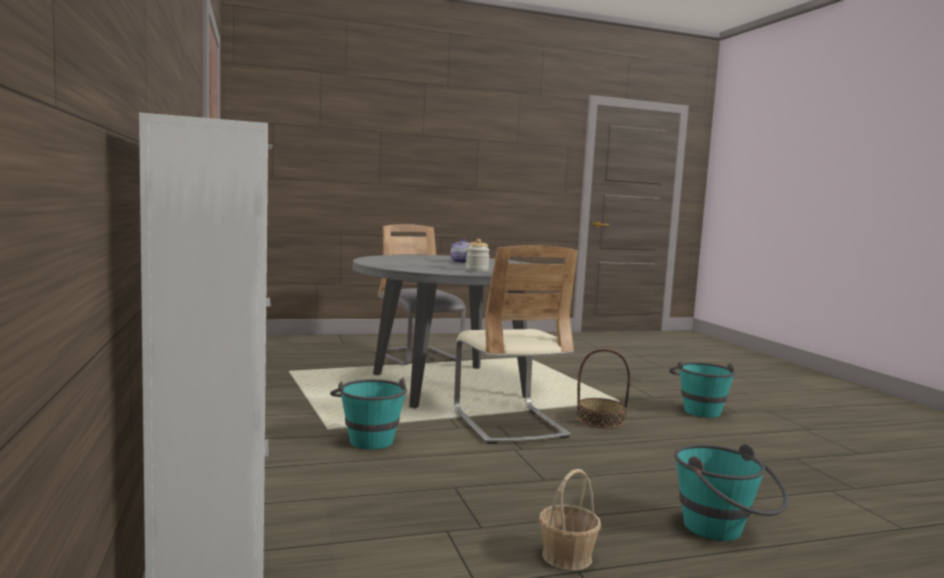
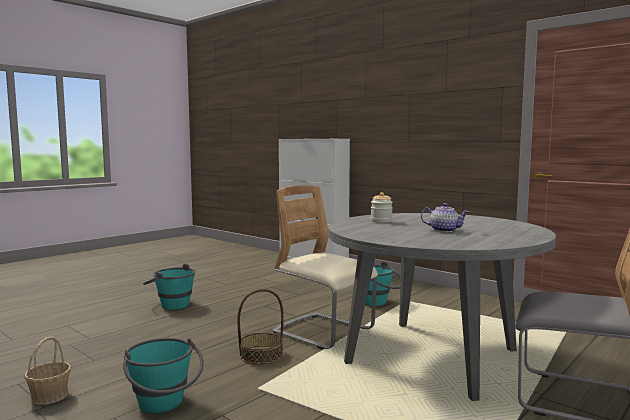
camera: 150 degrees right, 0 degrees up
basket [539,469,601,571] -> basket moved to [24,337,71,405]

